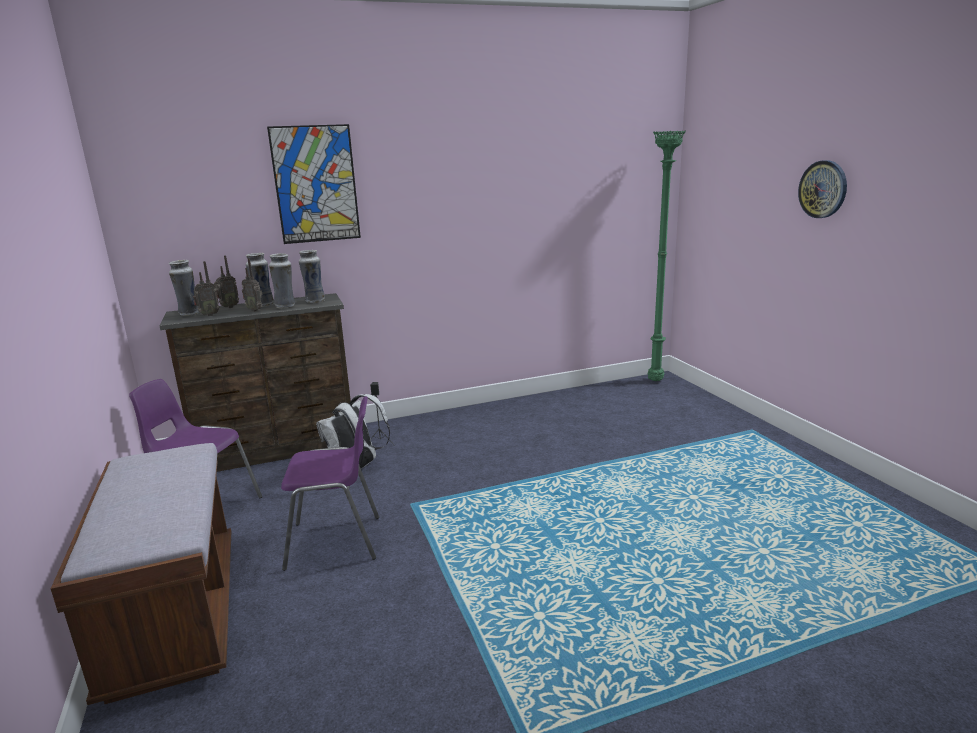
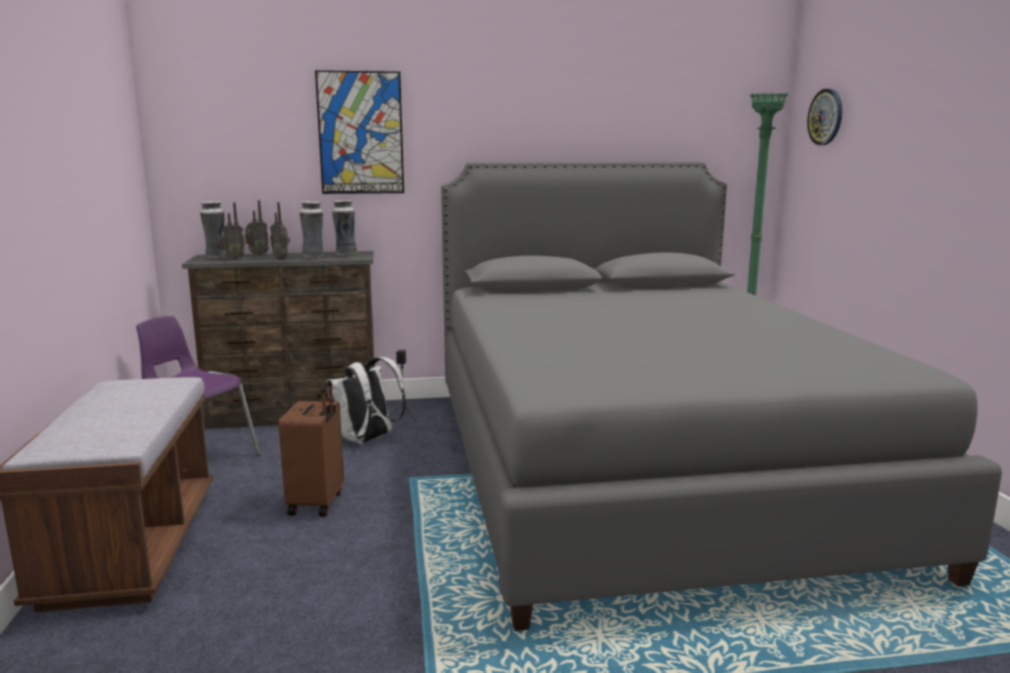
camera: 10 degrees right, 5 degrees down
vase [246,253,274,307] -> none
purple chair [281,396,379,571] -> brown suitcase [278,380,344,517]
wall clock [798,160,847,218] -> wall clock moved to [807,88,842,145]
none -> grey bed [441,162,1002,631]

